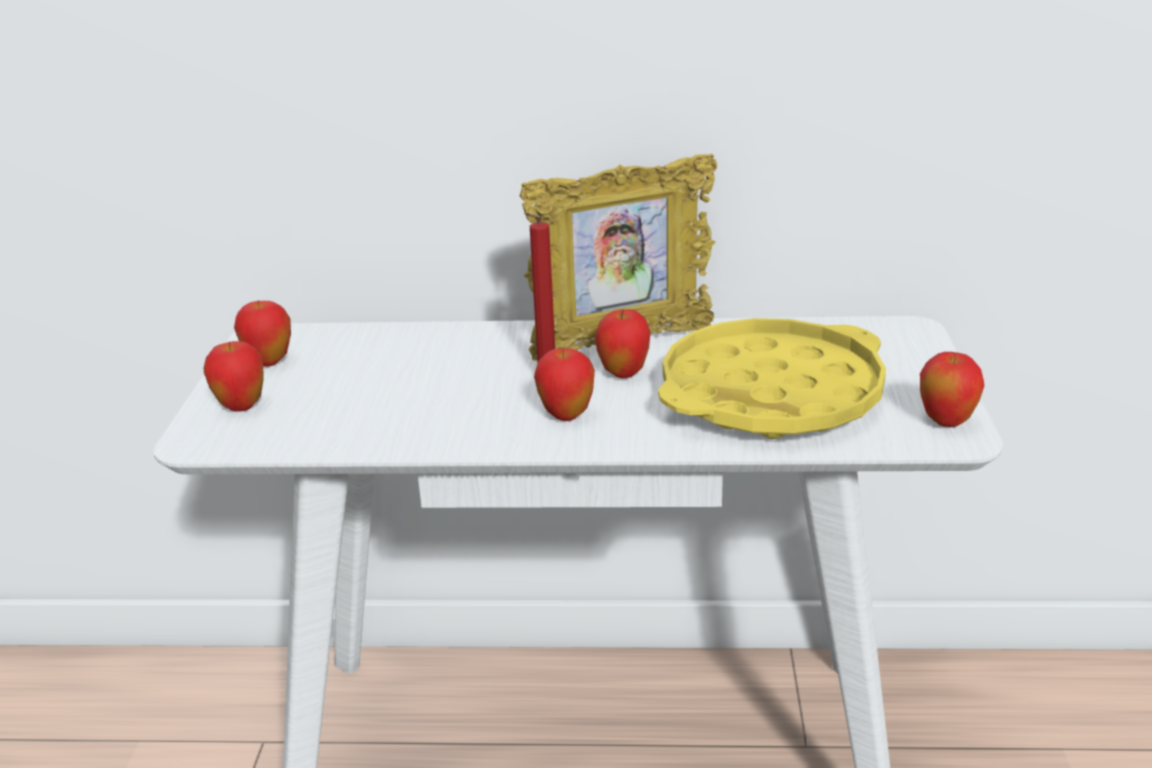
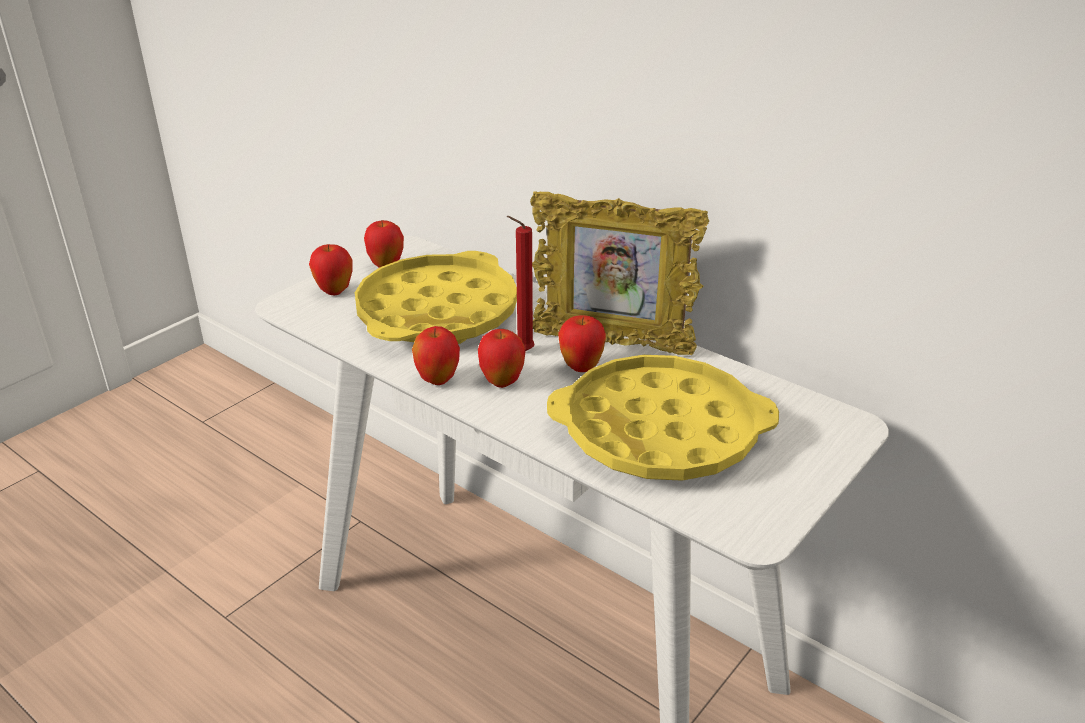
camera: 35 degrees right, 5 degrees up
apple [920,352,985,427] -> apple moved to [412,326,460,385]
none -> yellow tray [355,251,517,344]

